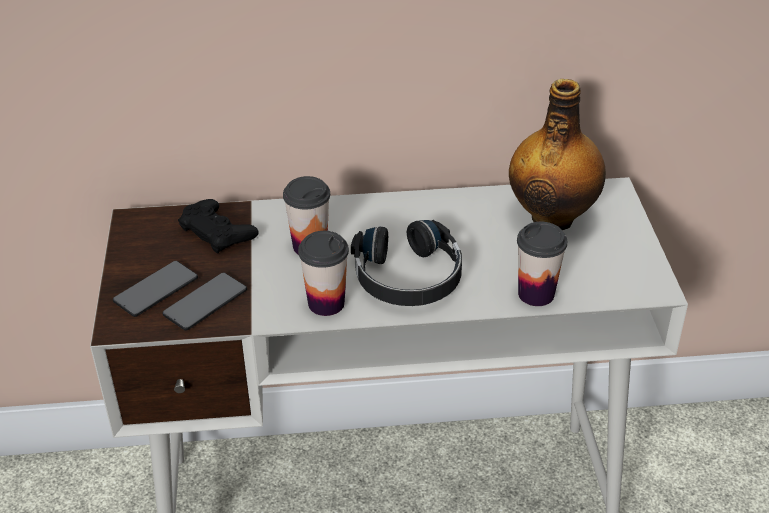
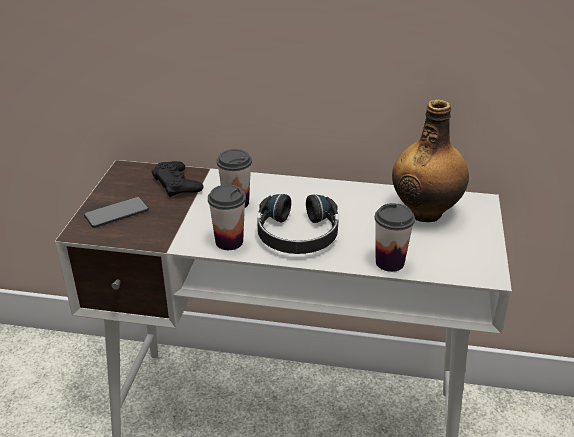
camera: 15 degrees right, 5 degrees down
phone [162,272,247,331] -> none

